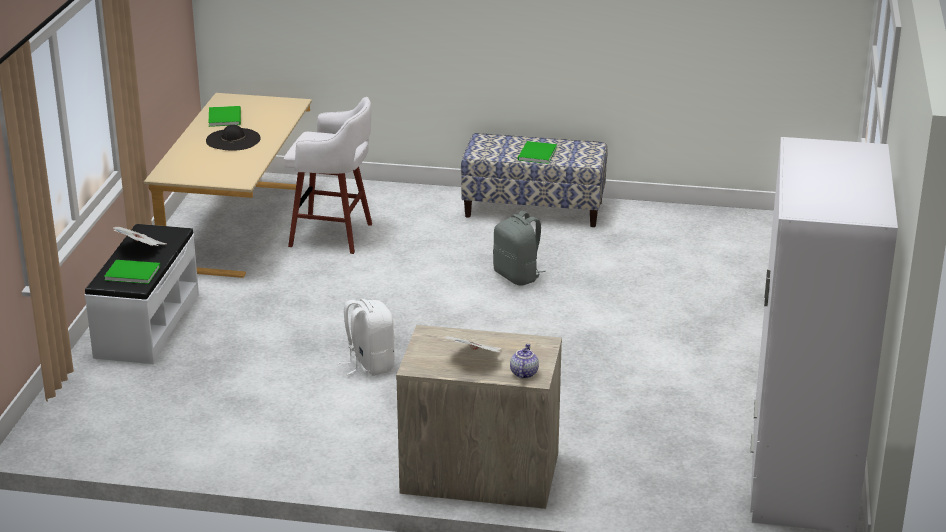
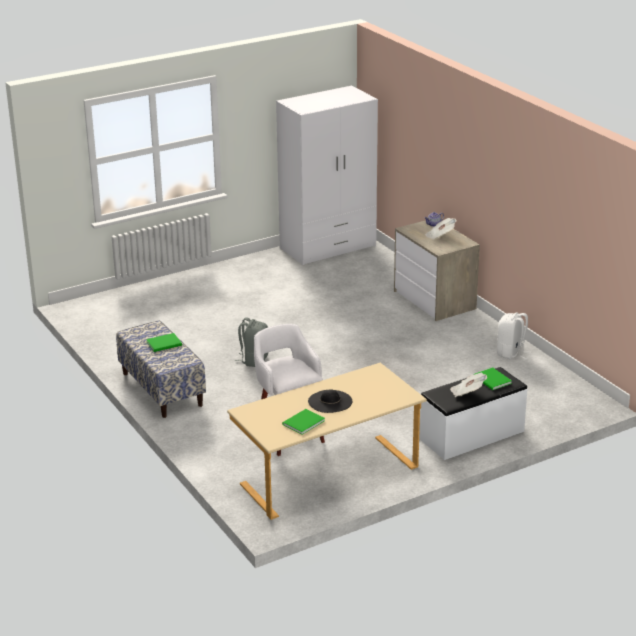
camera: 130 degrees left, 0 degrees up
white backpack [338,299,395,376] -> white backpack moved to [497,312,531,359]

